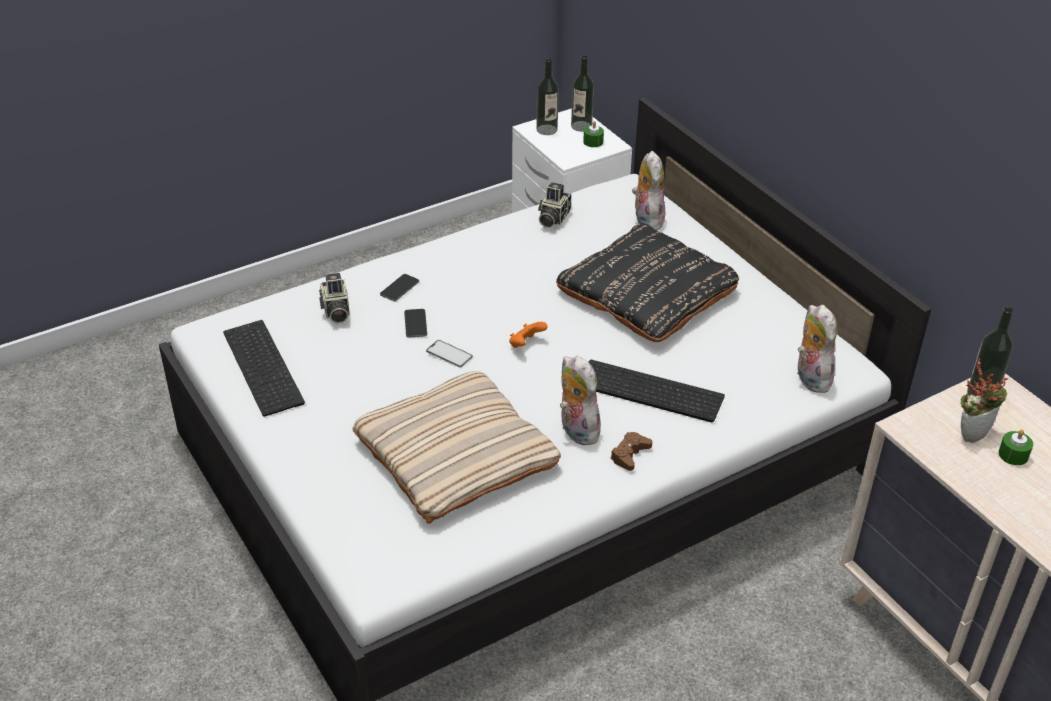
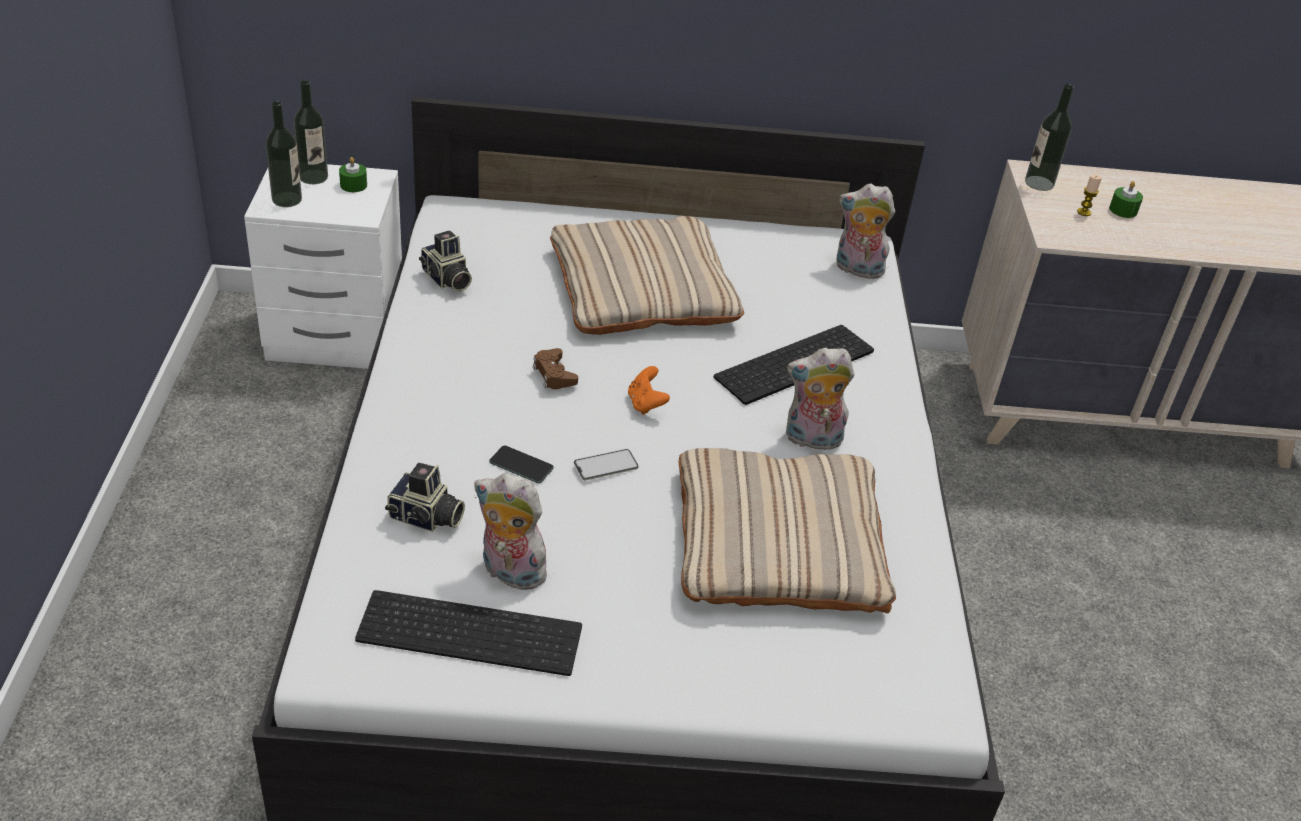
camera: 60 degrees left, 0 degrees up
phone [380,274,419,301] -> none
black pillow [556,223,739,342] -> beige pillow [550,216,744,335]
brown game controller [610,432,652,471] -> brown game controller moved to [533,348,578,389]
plush toy [632,151,665,230] -> plush toy moved to [474,473,555,592]
potted plant [960,359,1008,443] -> candle [1077,175,1102,216]

